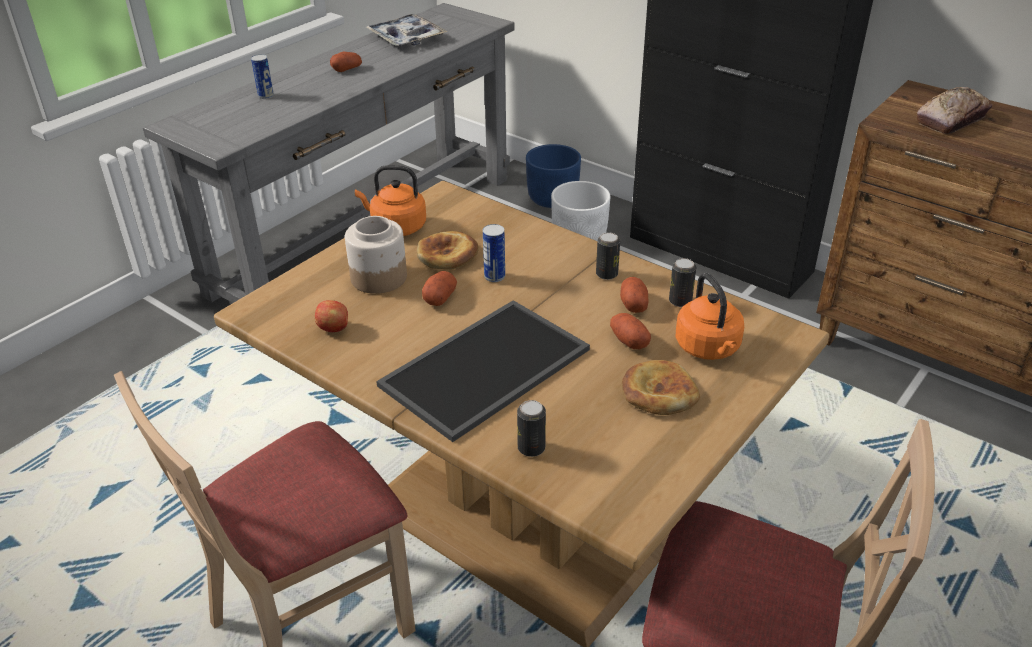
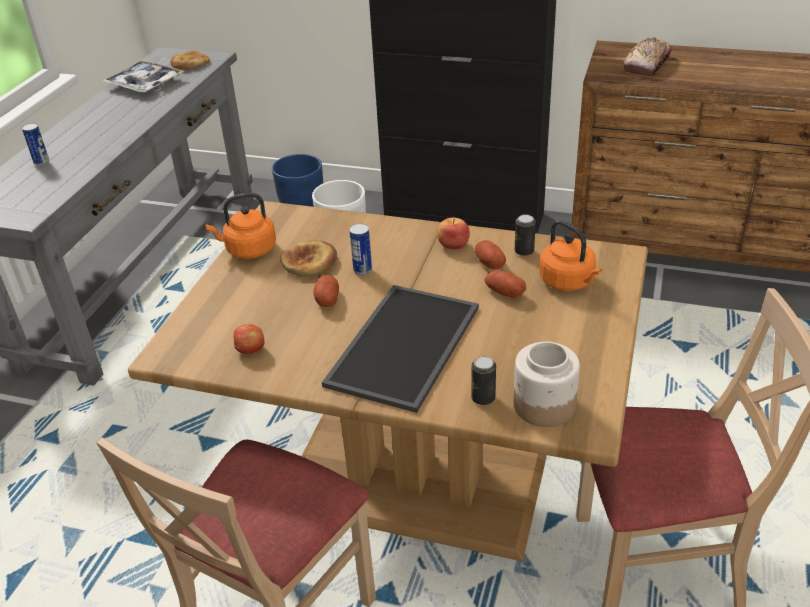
camera: 20 degrees left, 0 degrees up
potato [330,52,362,72] -> none
jar [345,216,407,294] -> jar moved to [514,341,580,427]
can [596,232,620,280] -> apple [437,218,470,250]
bread [622,360,700,415] -> bread moved to [170,51,210,70]

